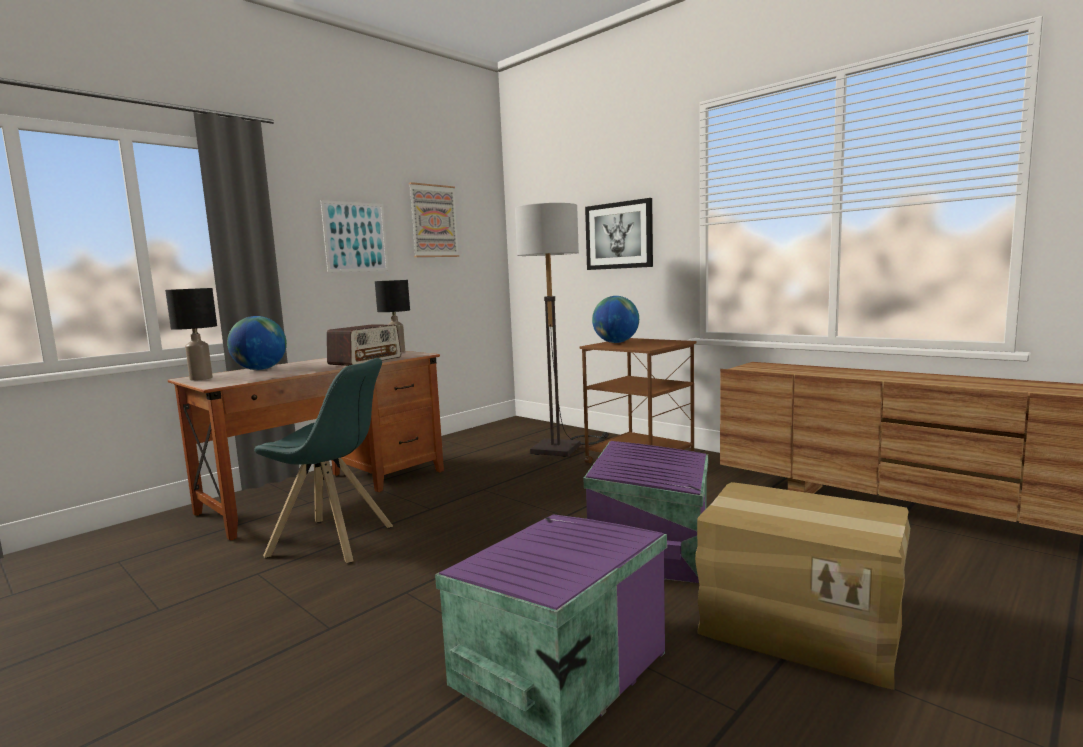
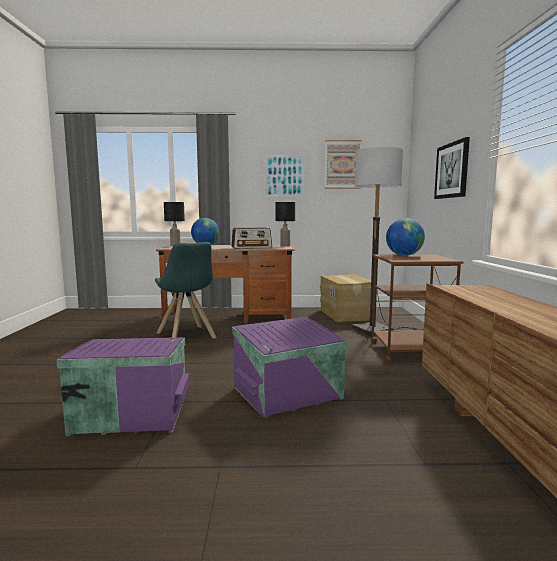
camera: 45 degrees right, 0 degrees up
cardboard box [695,482,910,690] -> cardboard box moved to [320,274,371,322]

